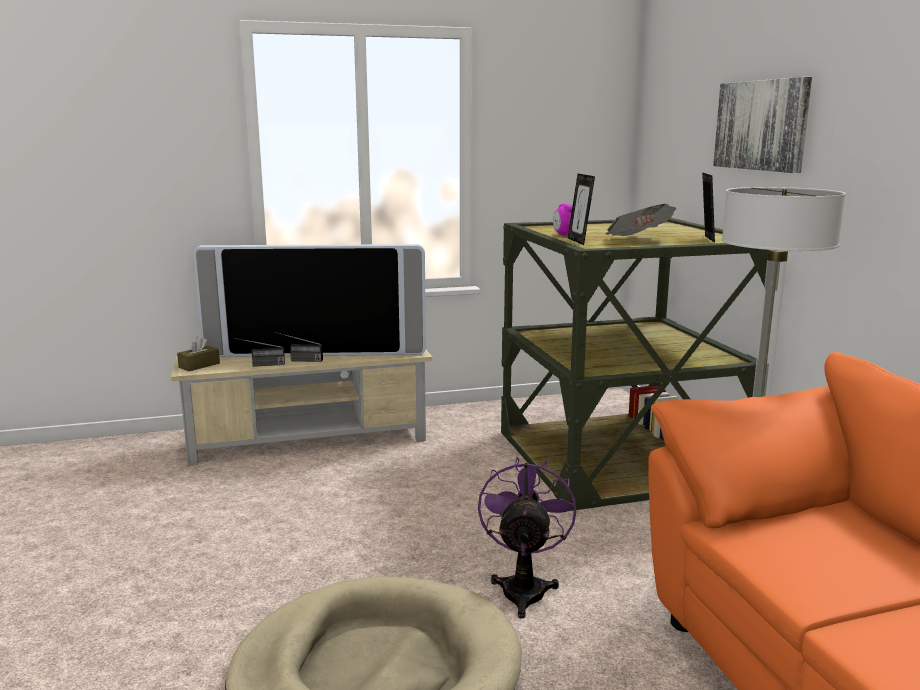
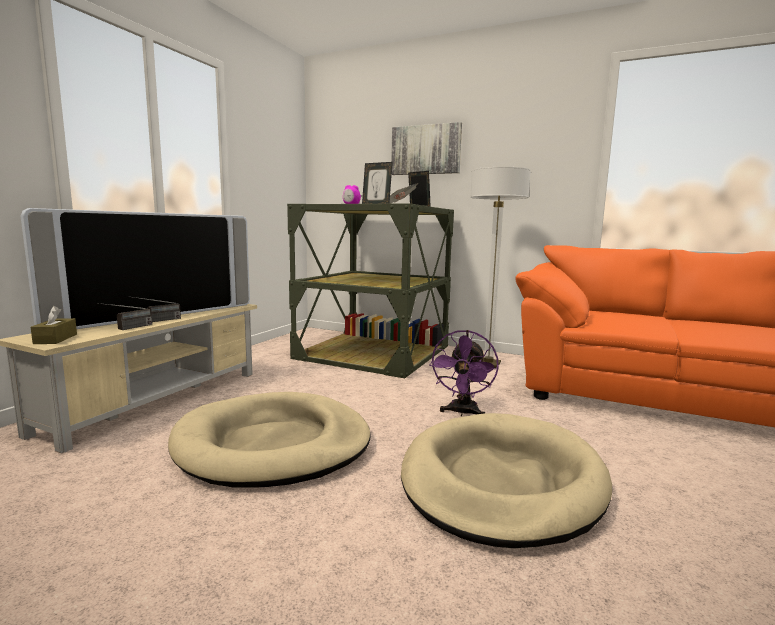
camera: 50 degrees left, 5 degrees down
purple fan [478,457,576,618] -> purple fan turned 120 degrees counterclockwise [430,330,499,416]
none -> beige dog bed [168,392,371,488]

